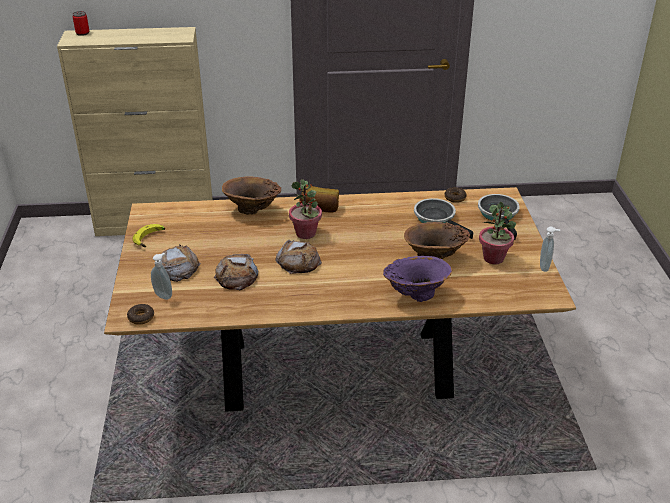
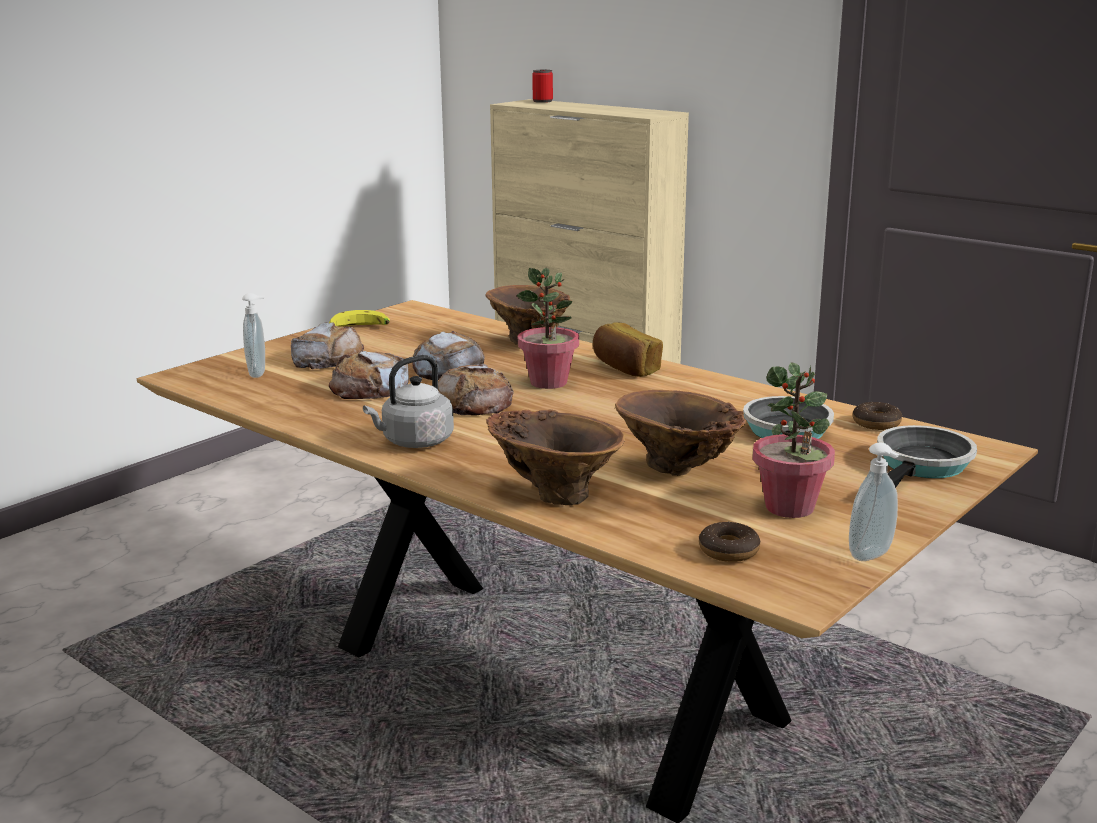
camera: 45 degrees right, 15 degrees down
donut [127,304,154,325] -> donut moved to [699,521,760,562]
purple vase [383,256,452,302] -> brown vase [486,409,625,506]
none -> grey kettle [363,355,454,448]
none -> bread [412,331,485,380]

